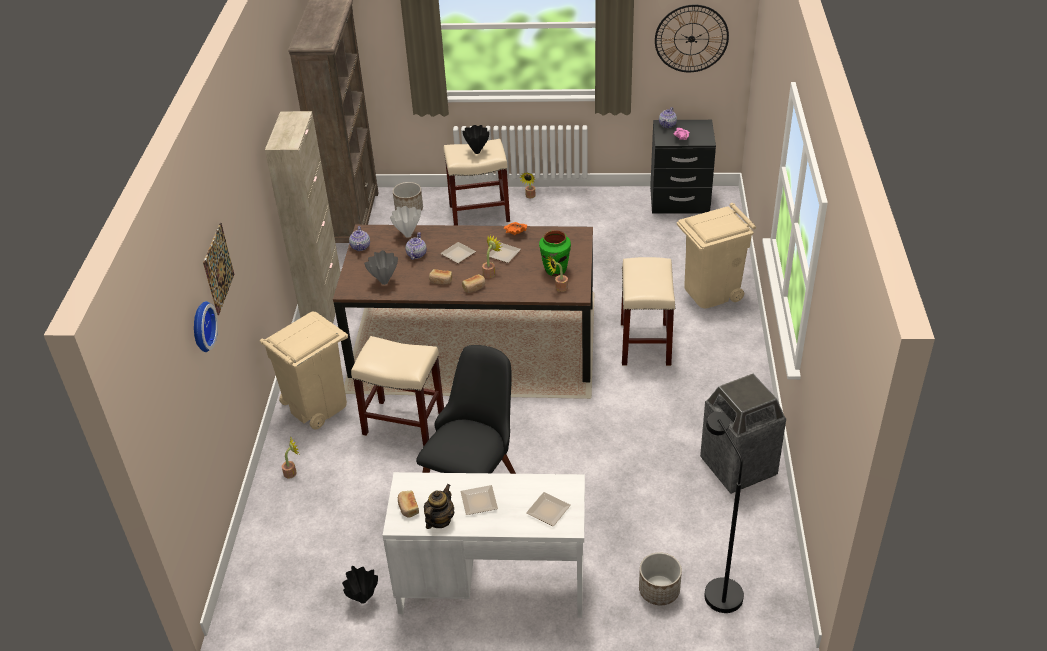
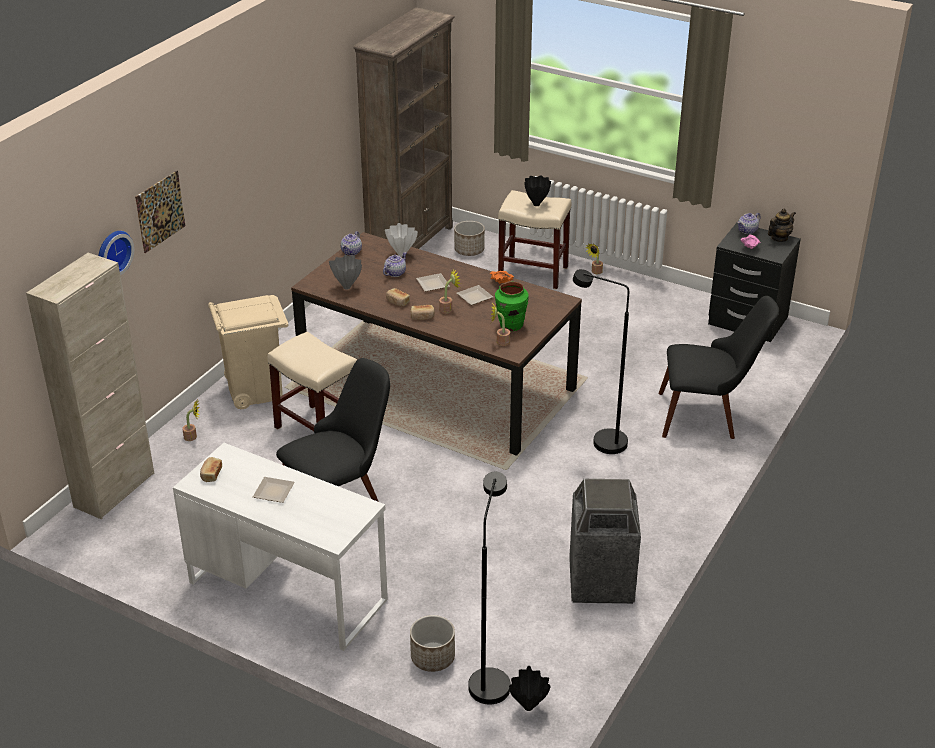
camera: 25 degrees right, 5 degrees down
beige cabinet [265,111,341,323] -> beige cabinet moved to [26,253,154,519]
black vase [342,566,378,604] -> black vase moved to [509,666,550,711]
teapot [424,484,455,529] -> teapot moved to [768,209,796,242]
plate [526,492,571,526] -> none
beige stool [621,257,675,366] -> black floor lamp [573,269,629,454]
wall clock [655,5,729,72] -> none
beige trash can [677,203,756,308] -> black chair [659,296,779,439]

